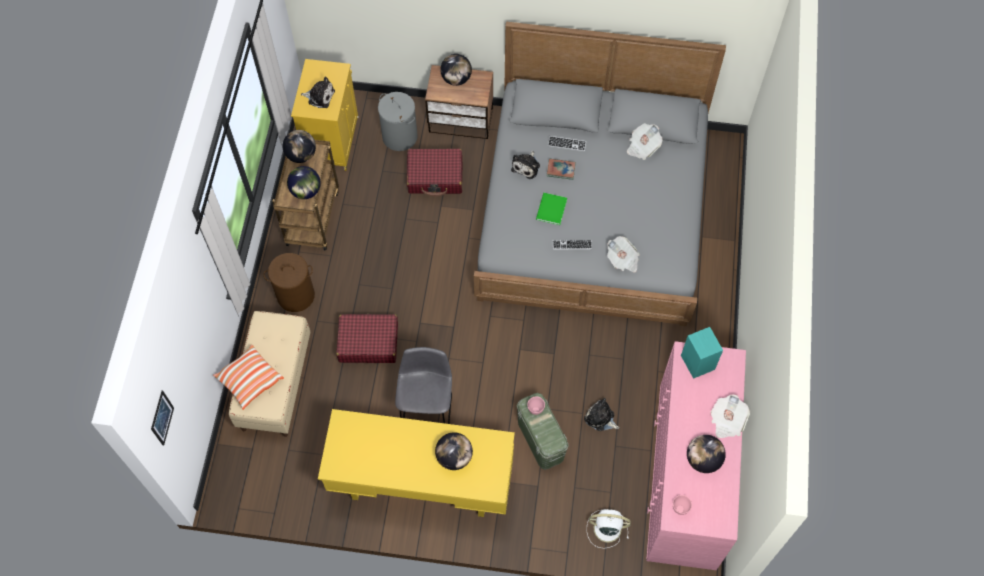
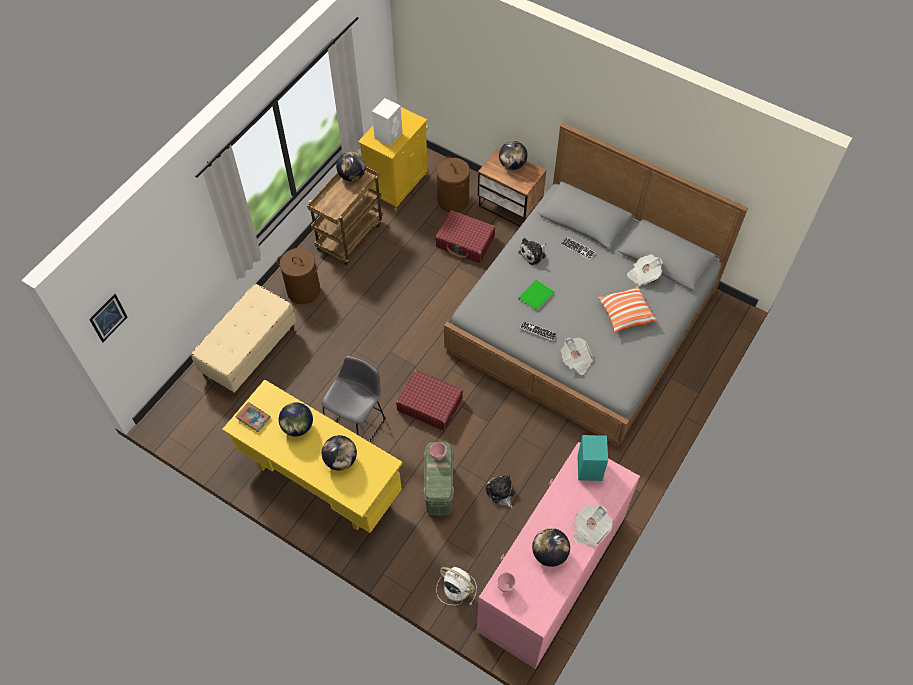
camera: 25 degrees right, 5 degrees down
pillow [213,345,284,410] -> pillow moved to [598,286,657,333]
globe [287,166,321,199] -> globe moved to [279,402,313,436]
plush toy [301,77,335,108] -> white speaker [372,98,402,146]
red suitcase [336,314,398,363] -> red suitcase moved to [396,370,463,430]
grey laundry basket [378,92,418,151] -> brown laundry basket [437,157,470,212]
book [547,159,576,180] -> book moved to [235,402,271,432]

